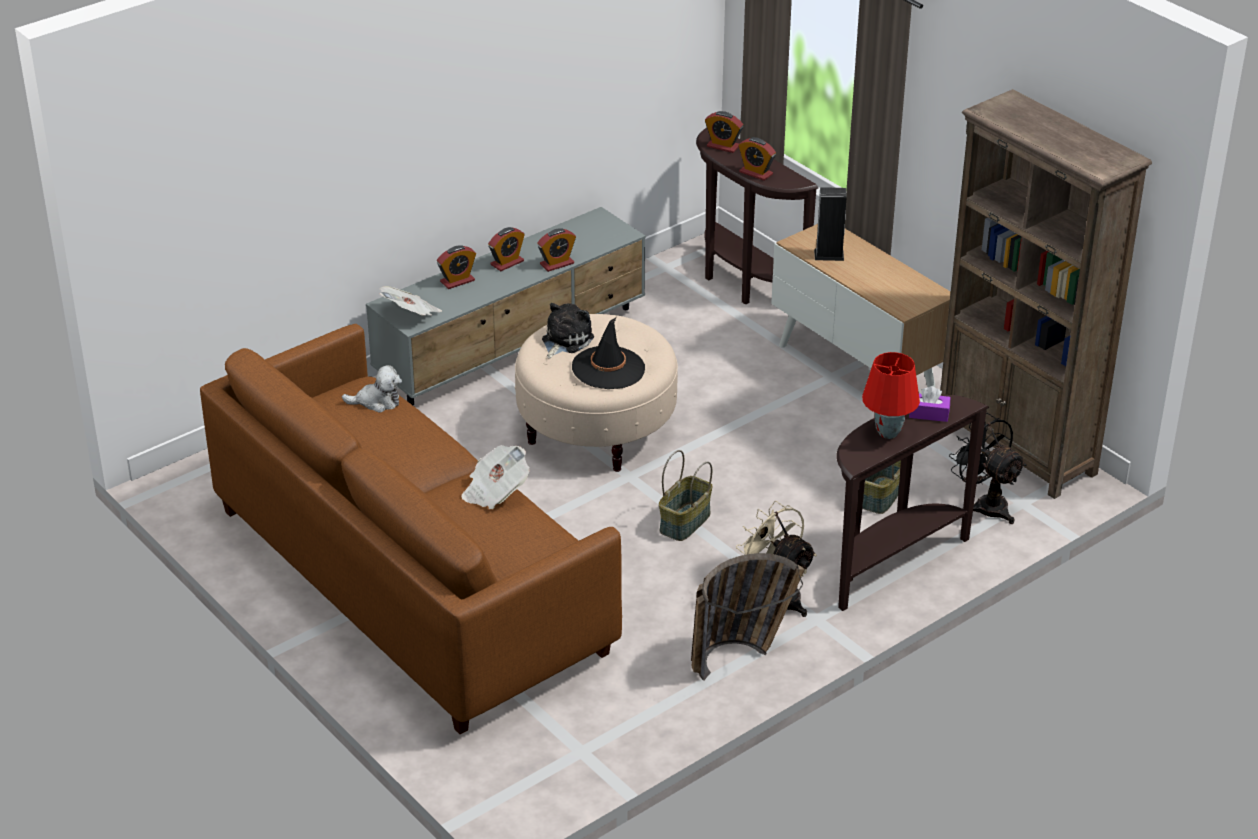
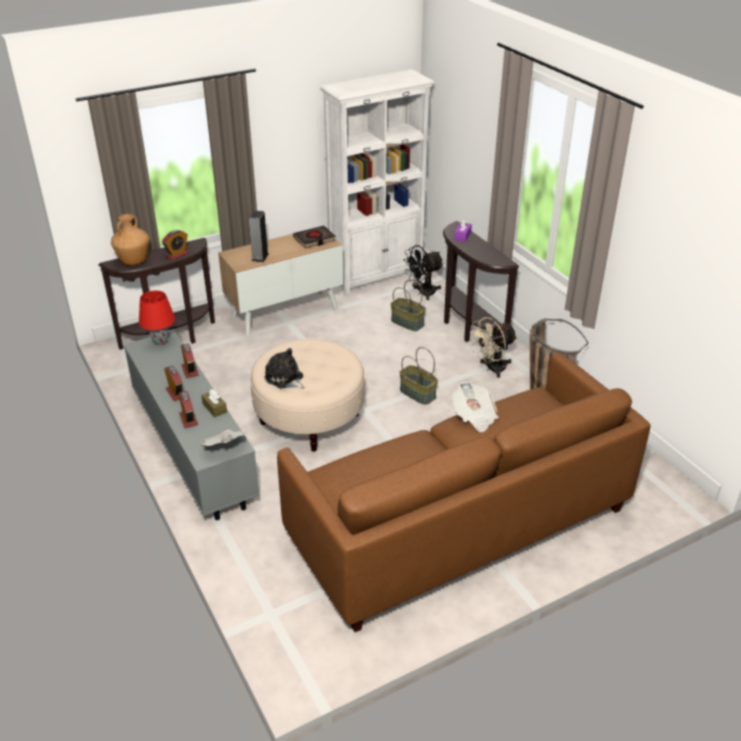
camera: 80 degrees left, 0 degrees up
plush toy [342,365,402,413] -> none
black hat [572,317,645,389] -> none
alarm clock [705,111,743,153] -> brown vase [111,214,149,266]
red table lamp [862,352,920,439] -> red table lamp moved to [139,291,175,345]
brown bookcase [940,89,1152,499] -> white bookcase [320,69,434,296]
none -> brown tissue box [201,389,227,417]
none -> black book [293,226,336,248]

